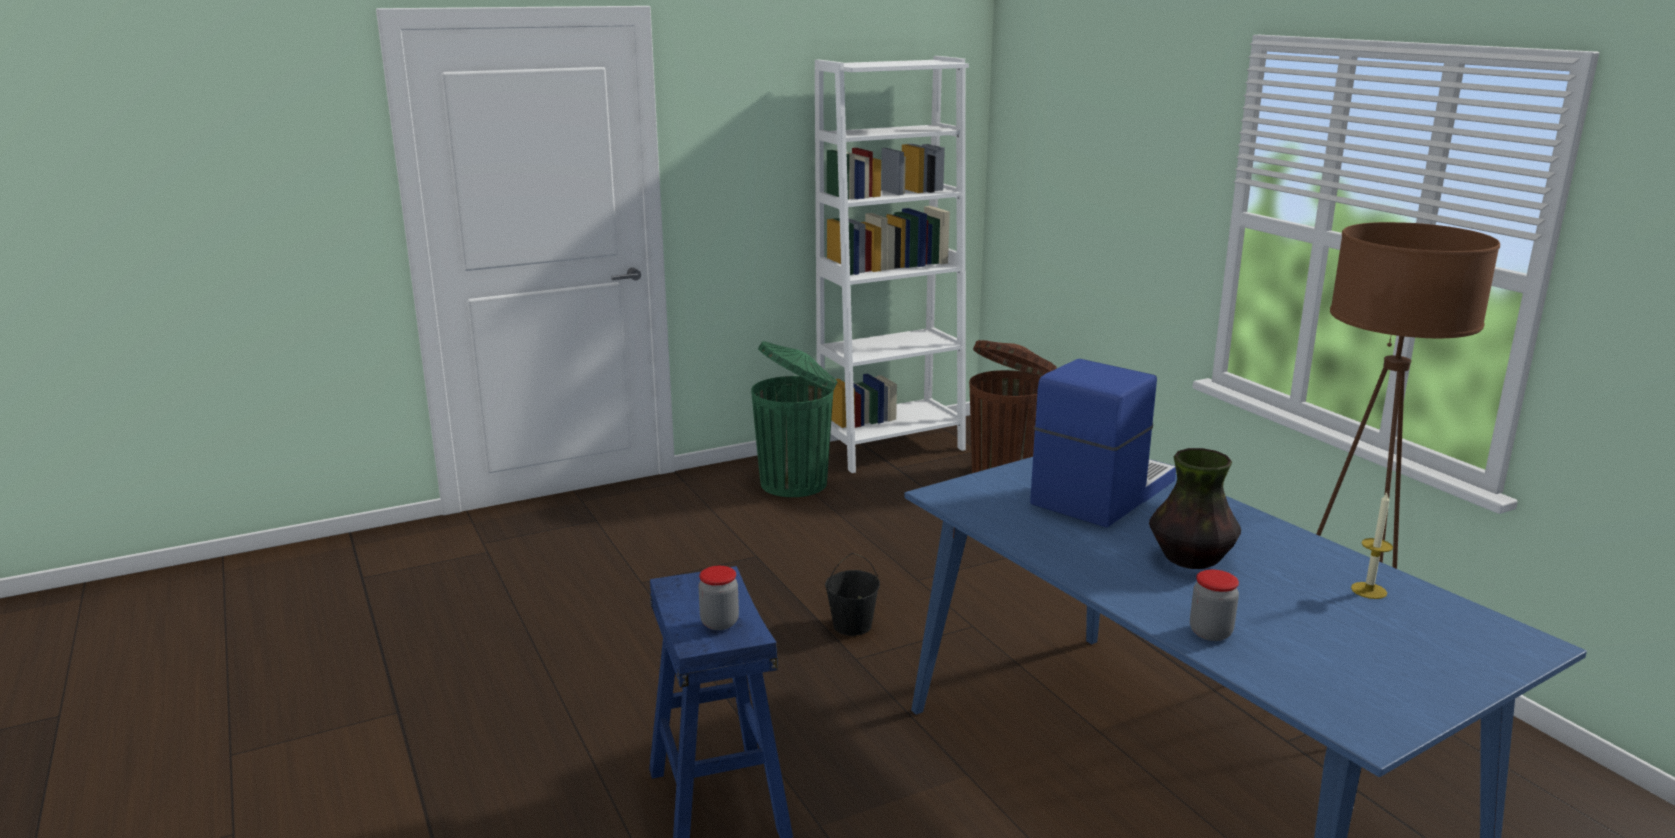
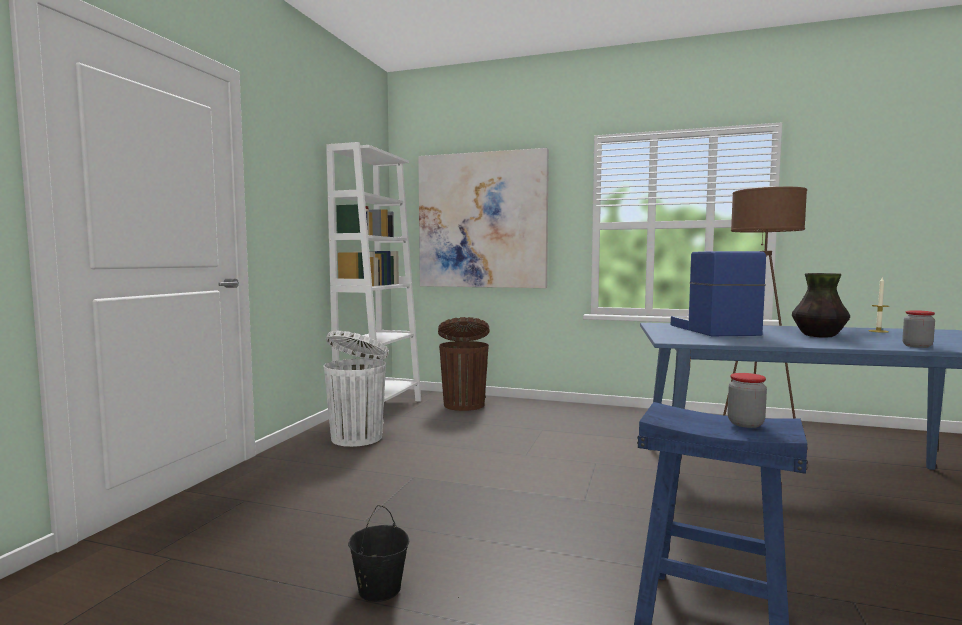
camera: 45 degrees left, 15 degrees down
green trash can [751,341,838,497] -> white trash can [324,331,389,447]
black bucket [825,553,880,636] -> black bucket moved to [348,505,409,602]
none -> picture [418,148,549,288]

